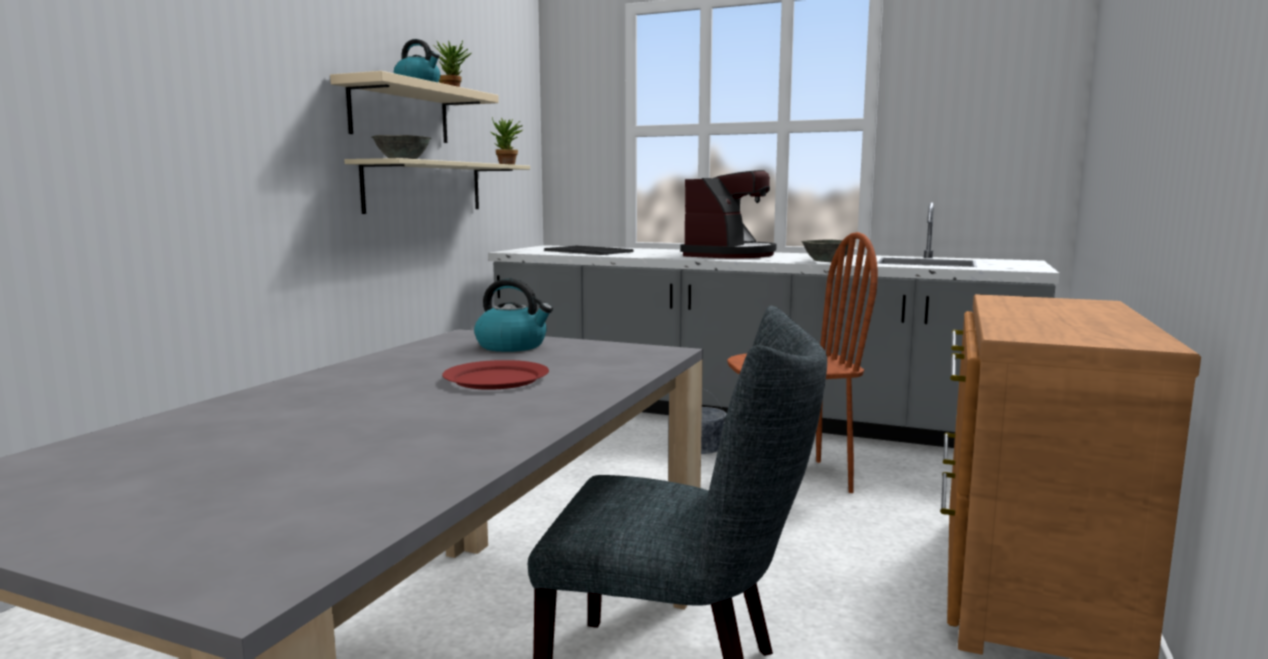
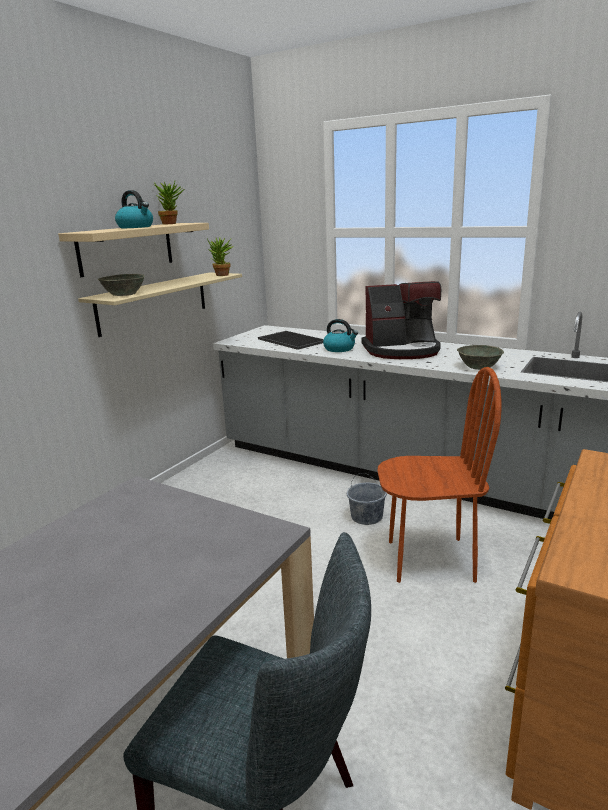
camera: 10 degrees right, 10 degrees up
red plate [442,360,549,390] -> none
kettle [474,279,553,352] -> kettle moved to [323,319,358,352]
coffee machine [680,170,777,258] -> coffee machine turned 45 degrees clockwise [361,281,441,359]

